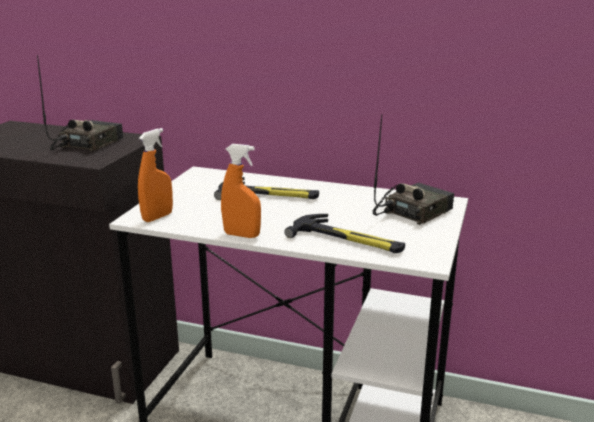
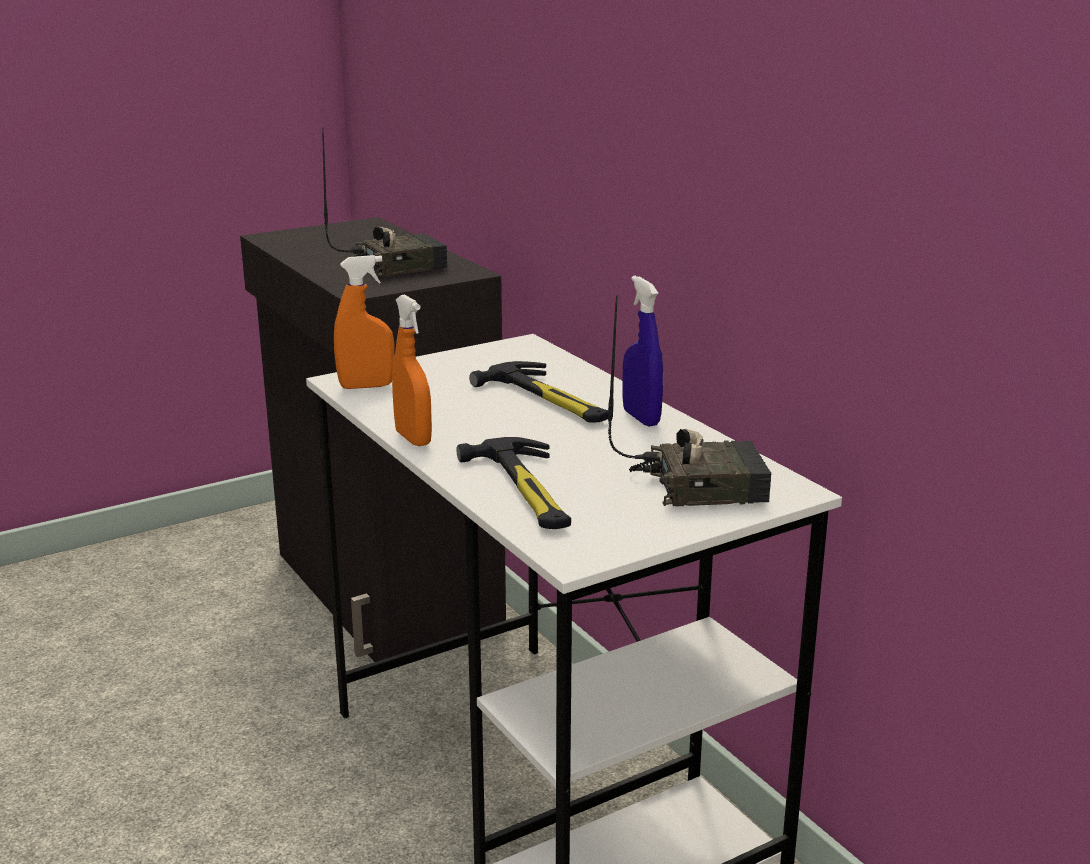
camera: 40 degrees right, 0 degrees up
none -> blue spray bottle [622,276,663,427]

